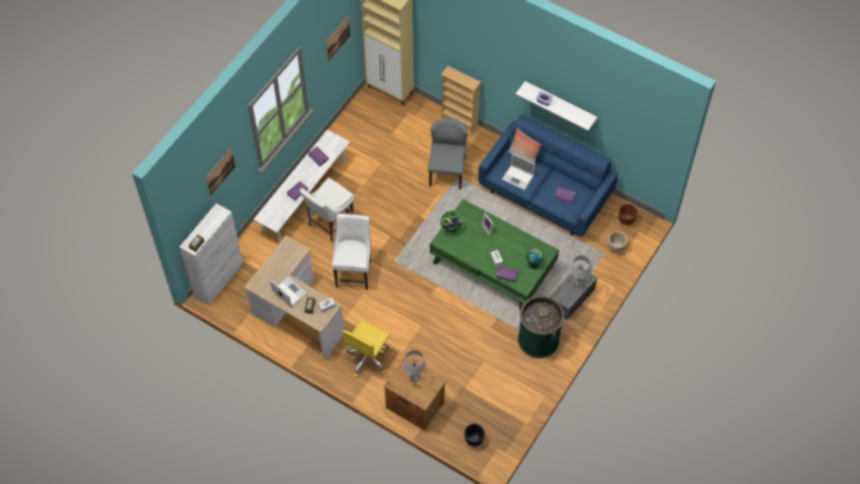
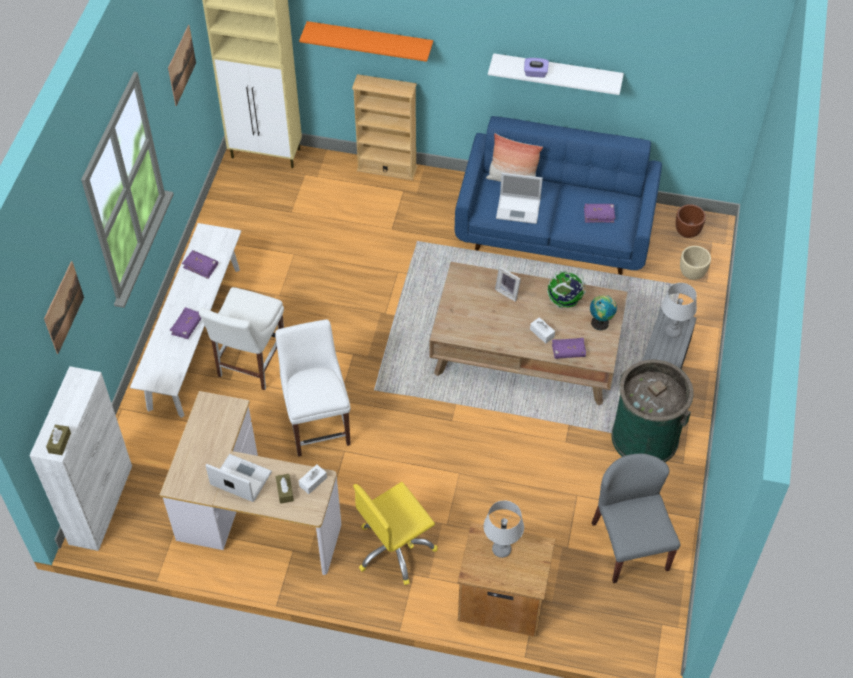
camera: 20 degrees left, 5 degrees down
yellow office chair [342,319,391,377] -> yellow office chair turned 45 degrees clockwise [353,482,438,585]
grey chair [428,118,468,189] -> grey chair moved to [592,454,680,583]
green coffee table [430,199,559,310] -> brown coffee table [429,262,628,405]
globe [440,210,464,233] -> globe moved to [547,271,586,308]
black planter [464,423,485,447] -> none
none -> orange shelf [299,21,433,62]

